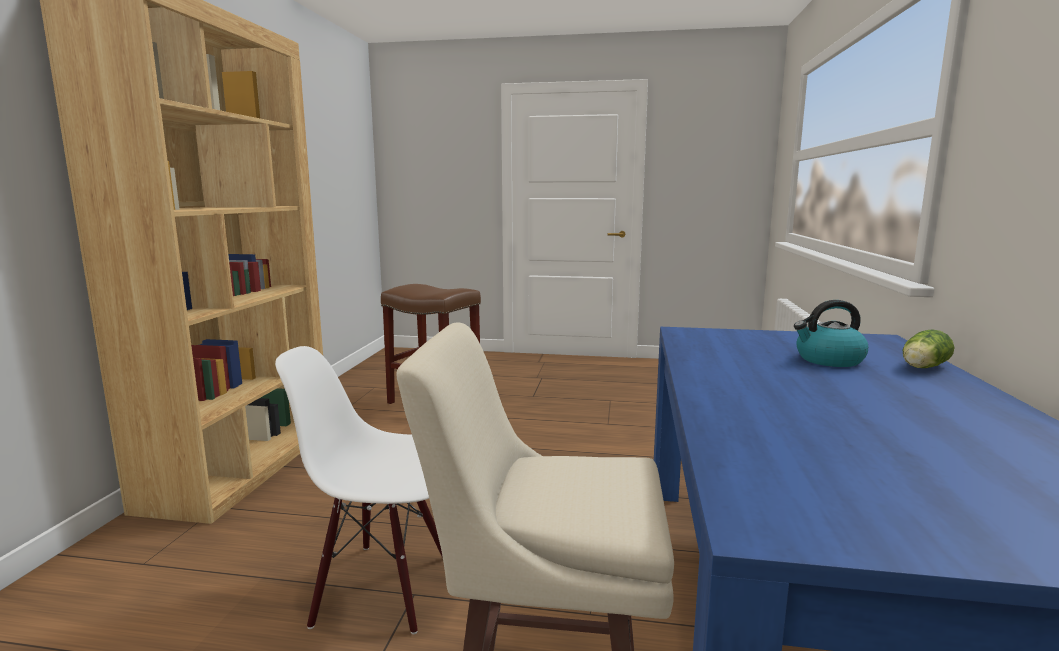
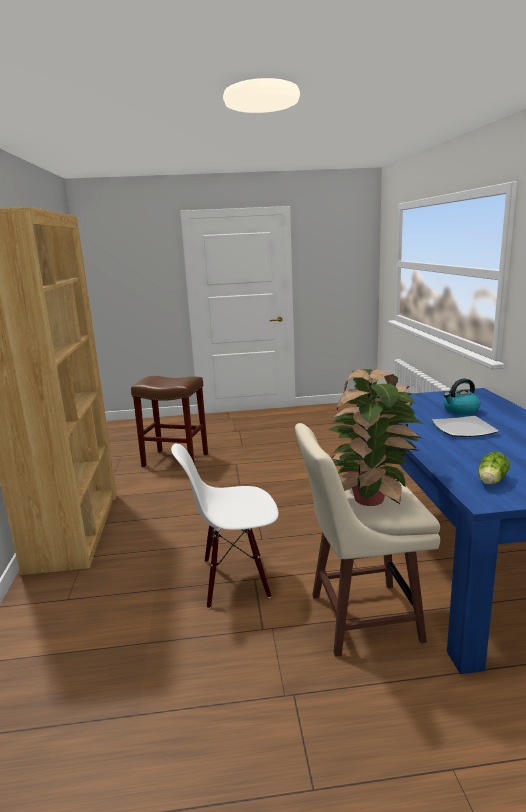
camera: 15 degrees left, 5 degrees up
lettuce [903,329,955,368] -> lettuce moved to [478,452,510,485]
none -> potted plant [329,369,424,506]
none -> plate [432,416,499,437]

